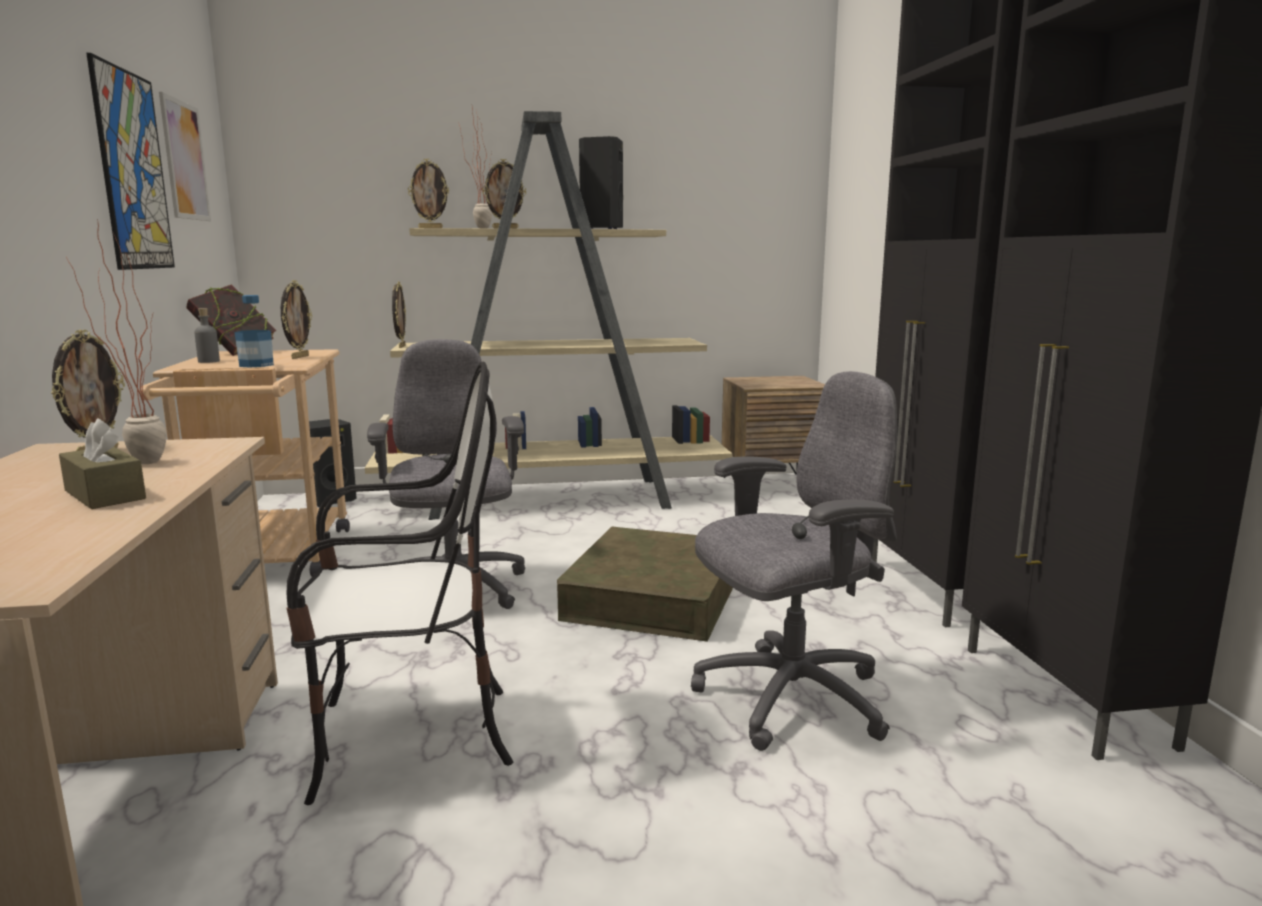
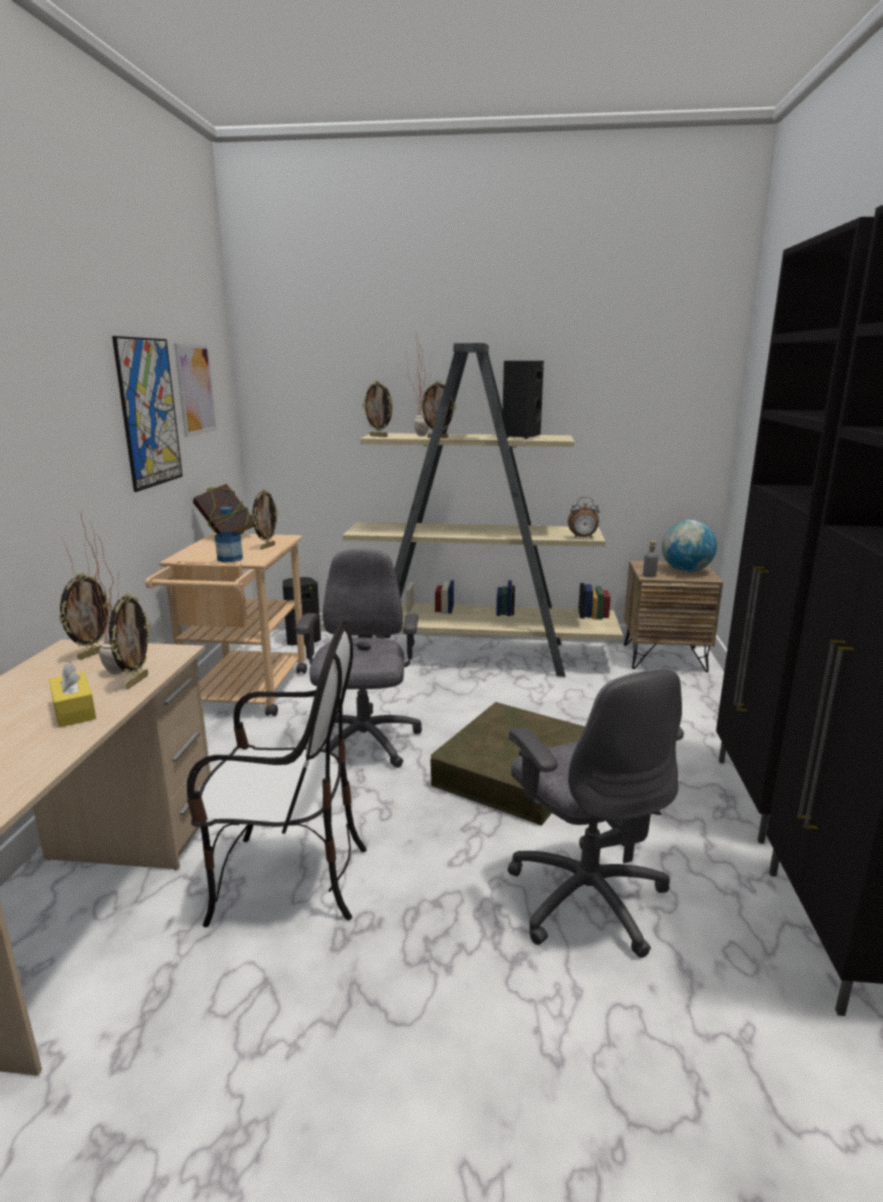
camera: 15 degrees right, 5 degrees up
brown tissue box [59,418,146,509] -> yellow tissue box [49,661,96,727]
grey bottle [194,308,220,363] -> grey bottle moved to [643,541,658,577]
picture frame [392,281,406,348] -> picture frame moved to [109,593,151,689]
grey office chair [691,371,897,751] -> grey office chair turned 75 degrees clockwise [508,669,684,958]
none -> alarm clock [568,497,600,538]
none -> globe [662,520,717,572]

